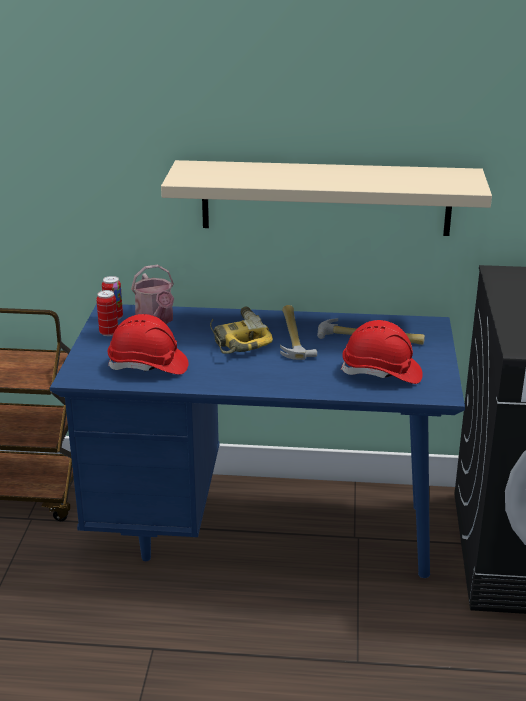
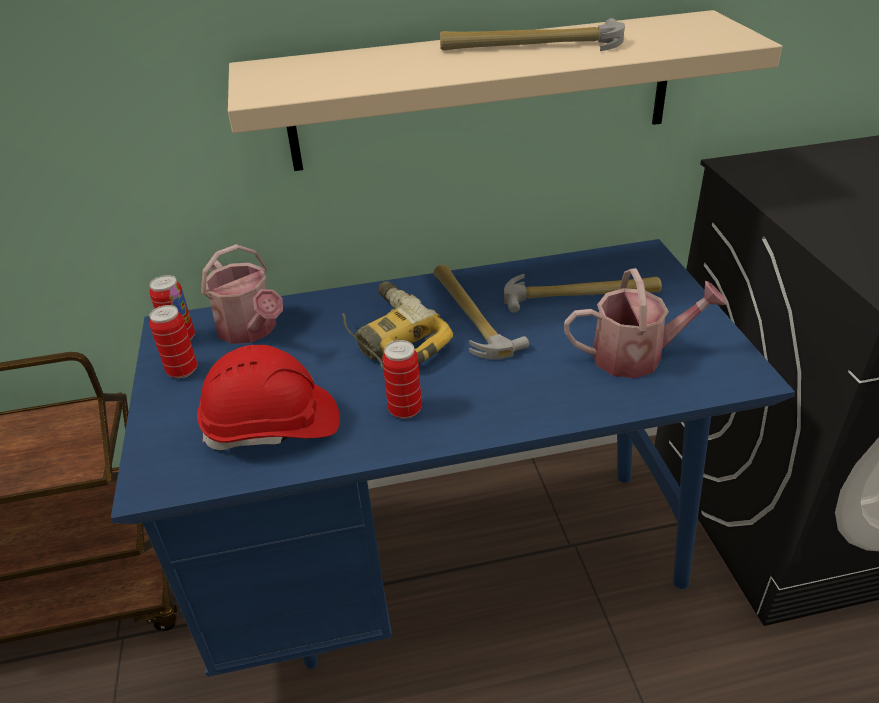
camera: 15 degrees left, 10 degrees up
red hard hat [341,320,423,384] -> watering can [564,268,727,378]
none -> can [382,340,422,419]
none -> hammer [440,18,625,51]

